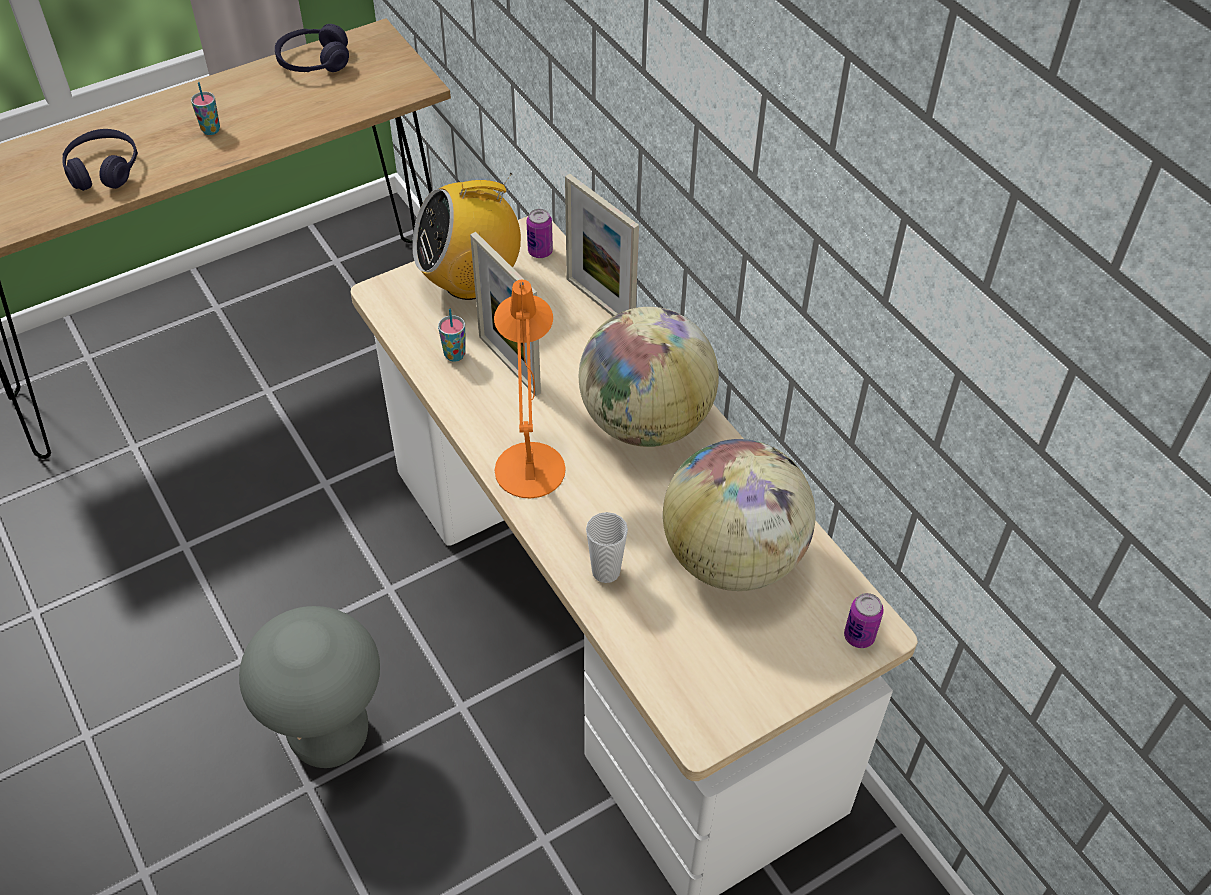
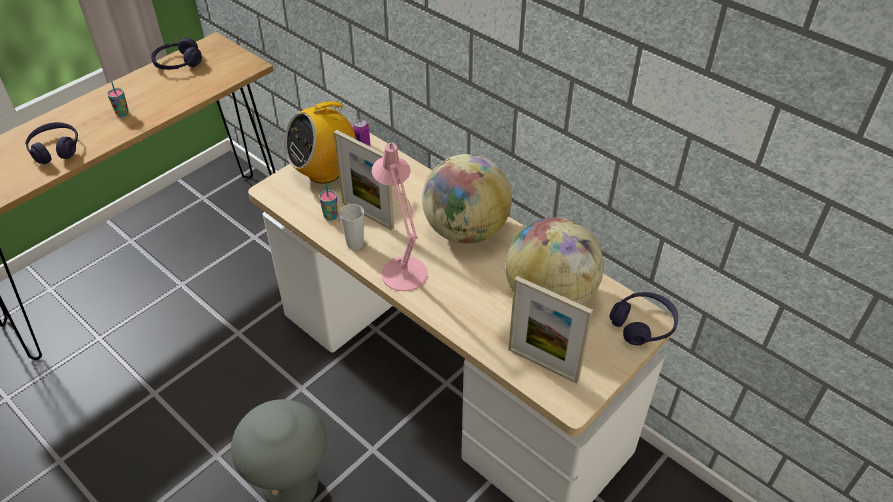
camera: 15 degrees left, 5 degrees down
orange table lamp [494,279,566,499] -> pink table lamp [372,143,428,291]
picture frame [565,174,639,316] -> picture frame moved to [508,276,593,384]
cup [586,512,628,583] -> cup moved to [339,204,364,250]
can [844,593,884,648] -> purple headphones [610,292,678,346]

